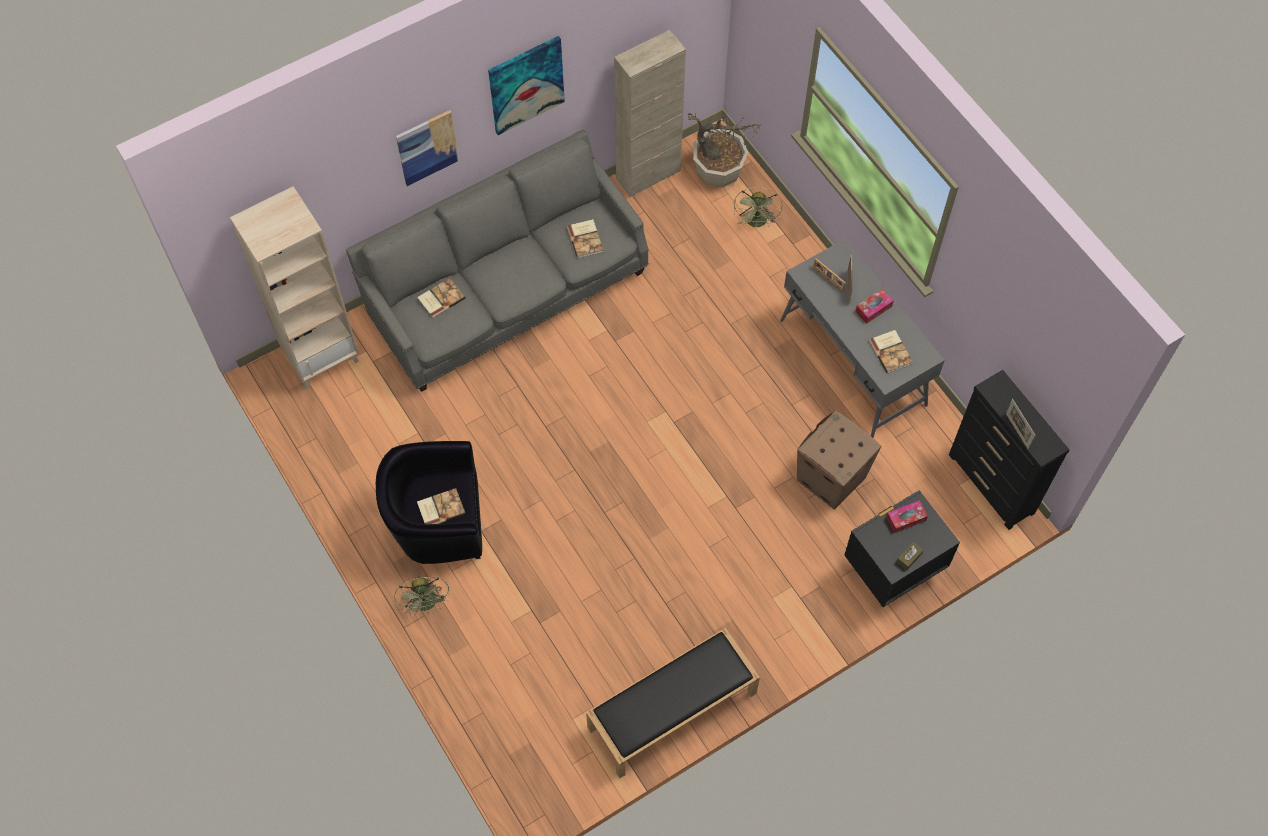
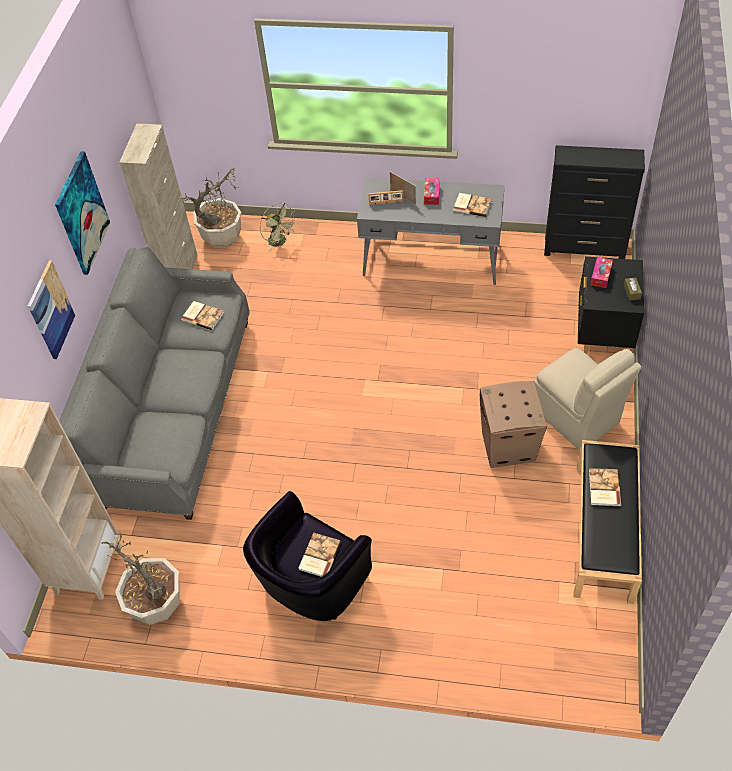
camera: 45 degrees left, 10 degrees down
green fan [394,576,450,616] -> none
book [417,278,466,318] -> book moved to [589,468,621,506]
cardboard box [797,411,881,510] -> cardboard box moved to [480,381,547,468]
picture frame [1006,399,1035,449] -> none
none -> potted plant [101,530,180,625]
none -> beige chair [535,348,642,450]

